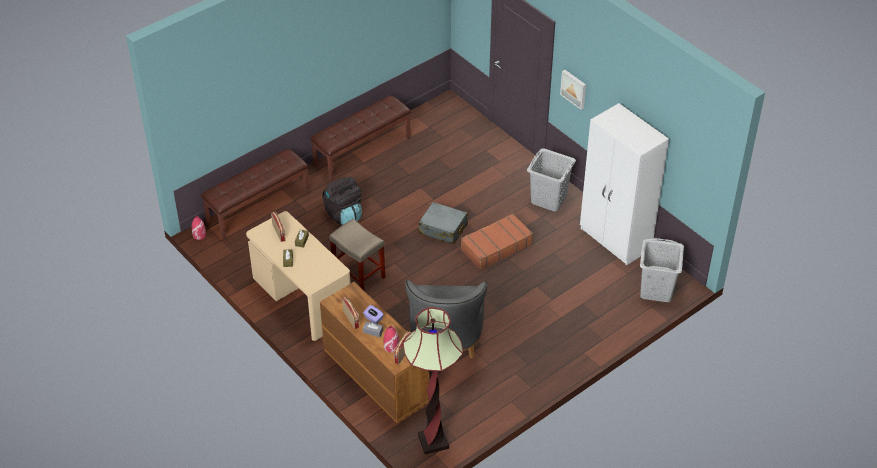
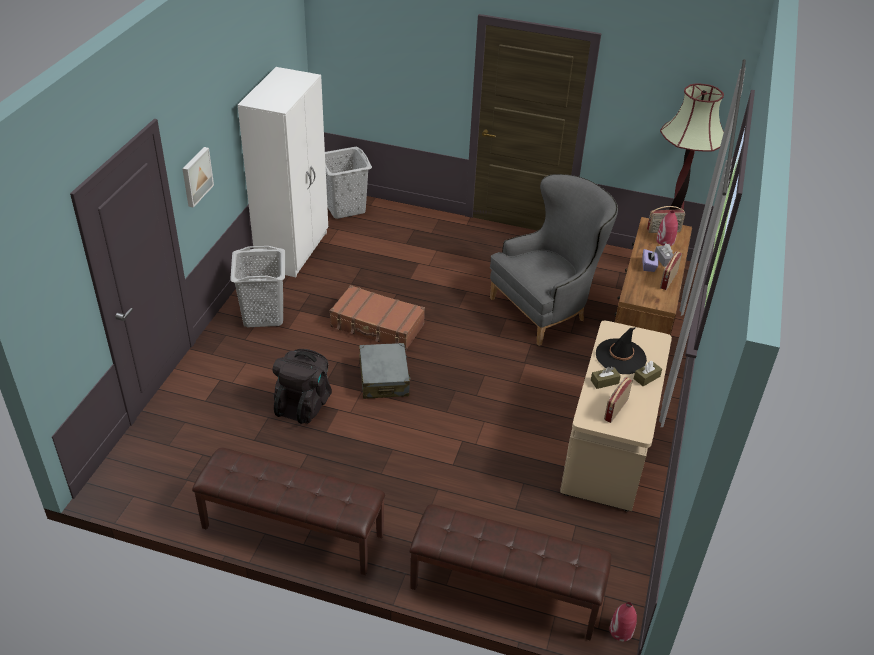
camera: 125 degrees left, 5 degrees down
black backpack [322,177,362,225] -> black backpack moved to [273,349,332,424]
beige stool [330,219,385,290] -> none
none -> black hat [596,327,647,374]

